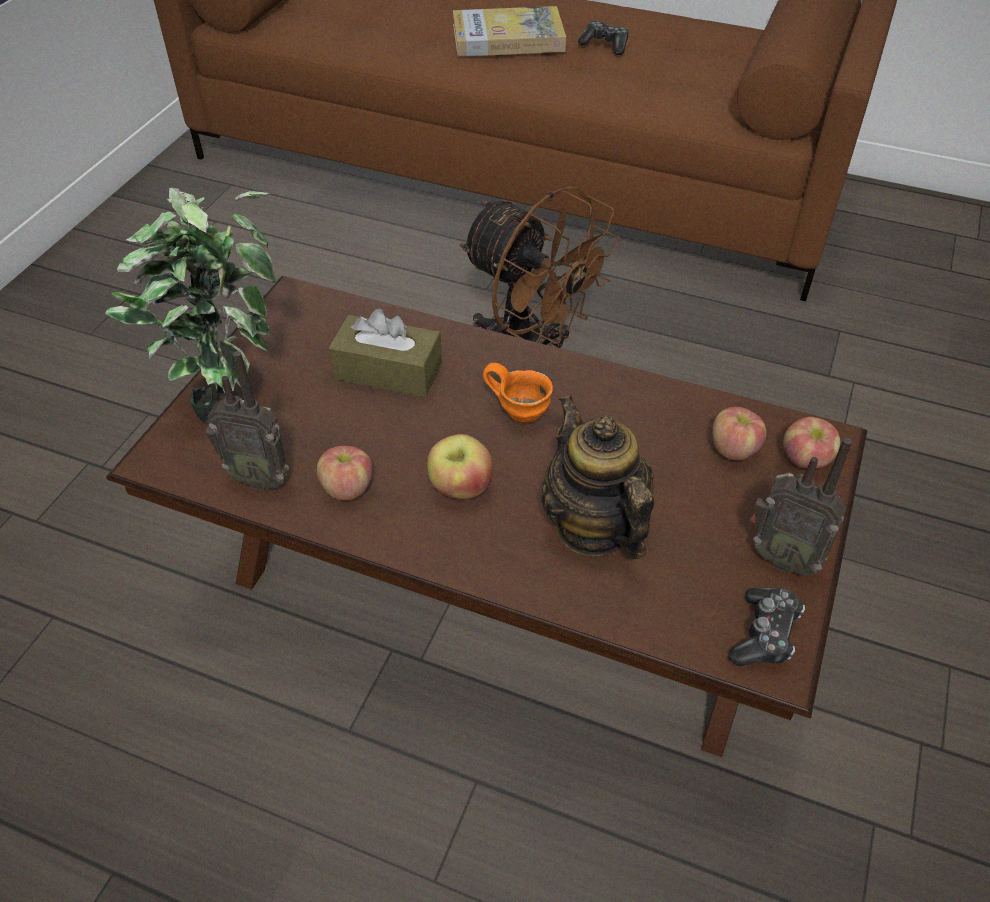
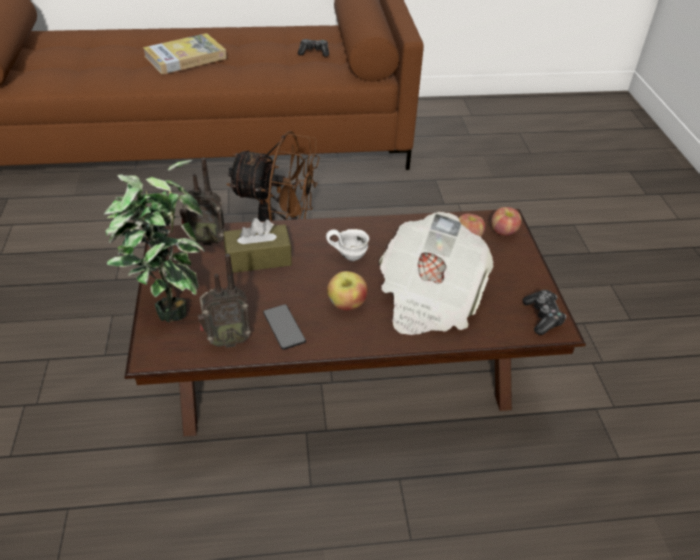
camera: 30 degrees left, 5 degrees down
apple [316,446,373,501] -> phone [263,304,306,350]
orange mug [483,363,553,424] -> white mug [326,229,369,261]
teapot [541,395,654,560] -> newspaper [379,212,493,335]
game controller [578,20,629,55] -> game controller moved to [298,39,329,57]
radio [750,438,852,576] -> radio moved to [180,157,225,245]

